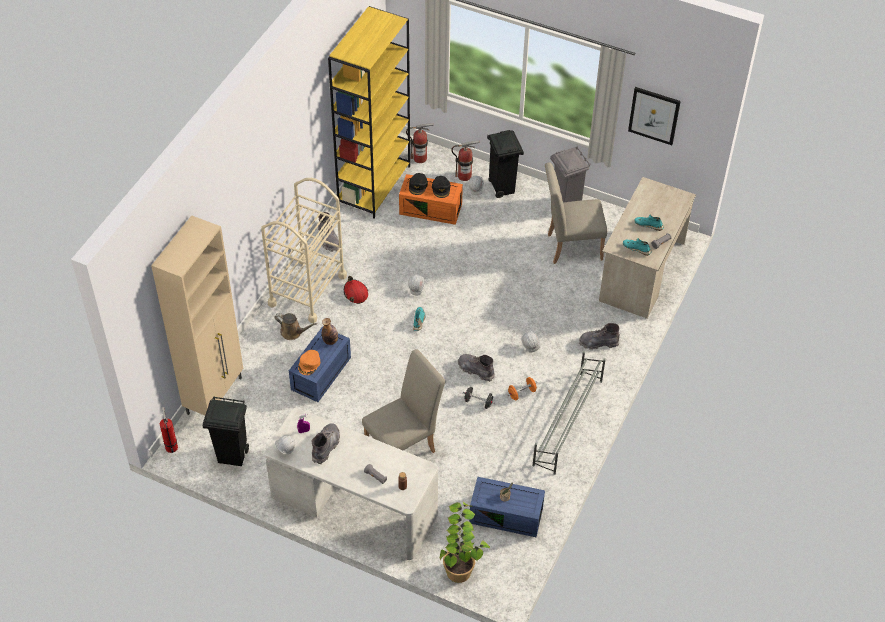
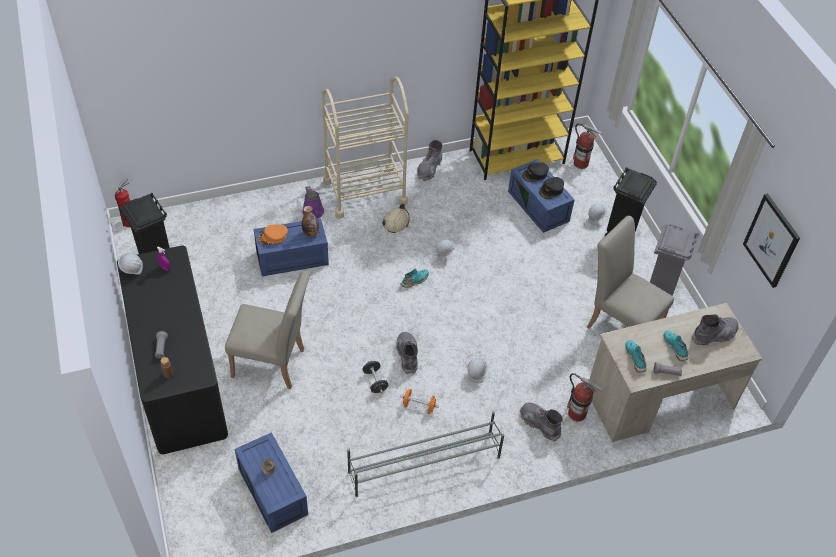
camera: 45 degrees right, 0 degrees up
beige cabinet [151,215,243,415] -> none
white desk [264,408,438,560] -> black desk [117,245,228,454]
brown watering can [274,313,317,340] -> purple watering can [302,186,324,219]
grey boot [311,423,340,464] -> grey boot moved to [691,314,739,346]
red hard hat [344,276,368,304] -> beige hard hat [382,204,410,233]
orange storage box [399,174,463,225] -> blue storage box [508,159,575,233]
potted plant [439,502,490,583] -> none
fire extinguisher [451,141,480,181] -> fire extinguisher moved to [567,373,603,422]

